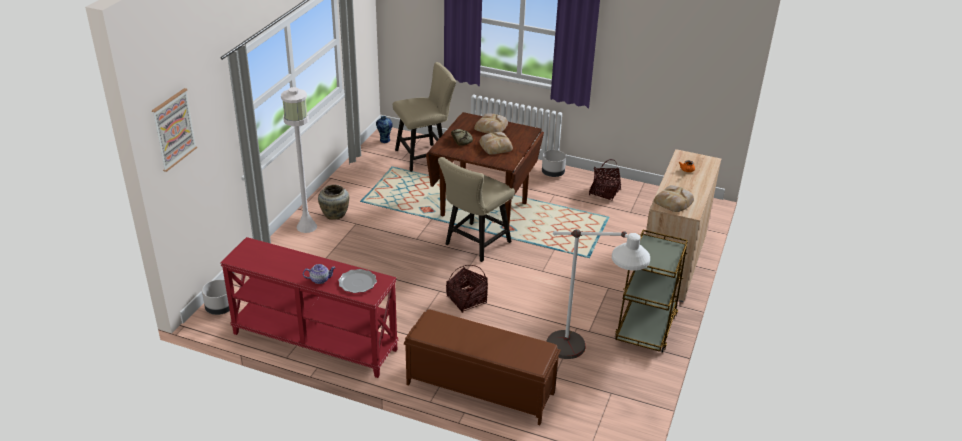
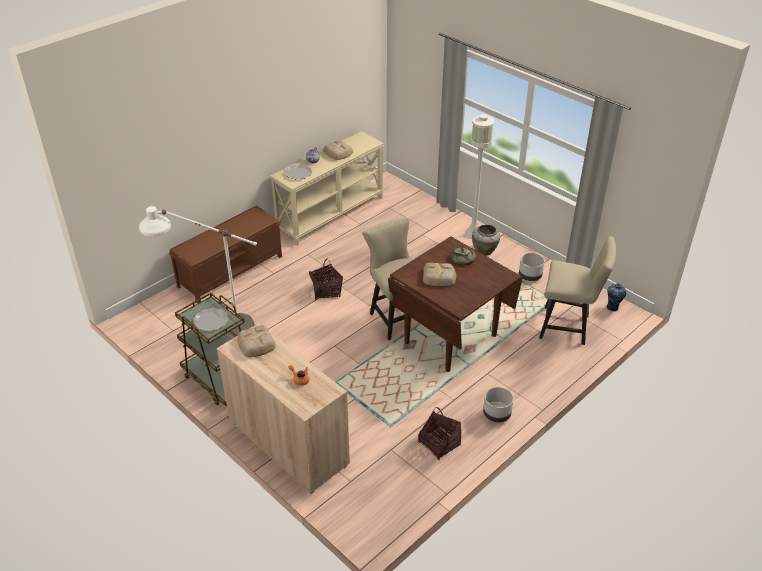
camera: 115 degrees right, 5 degrees up
picture [152,88,197,172] -> none
grey planter [202,280,230,315] -> grey planter moved to [519,253,545,281]
red console table [220,237,398,378] -> beige console table [270,132,384,246]
beige chair [393,62,456,172] -> beige chair turned 75 degrees counterclockwise [539,236,616,345]
bread [474,113,508,134] -> bread moved to [323,140,353,160]
none -> plate [193,308,228,331]

